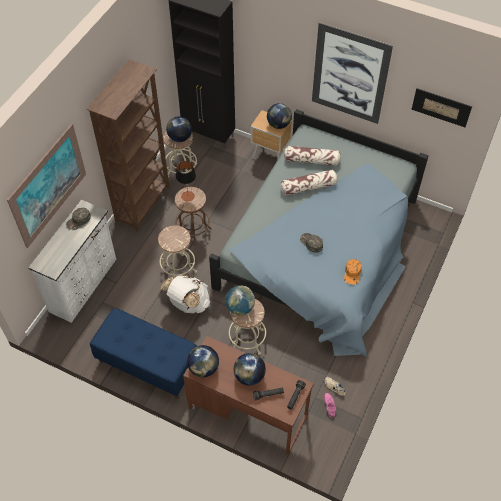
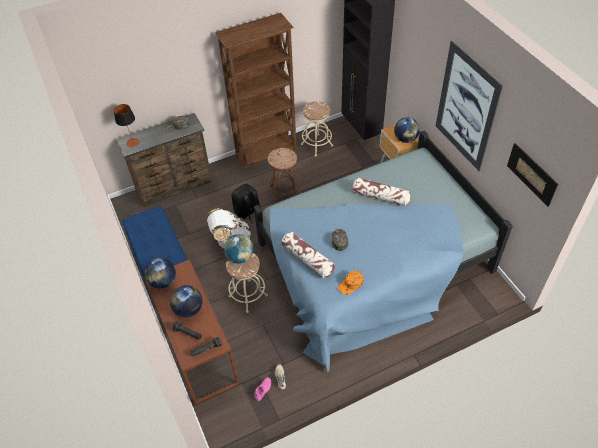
camera: 40 degrees right, 5 degrees down
picture [7,123,86,248] -> none
white dresser [28,200,116,323] -> brown dresser [117,113,212,207]
beige stool [158,225,197,278] -> black backpack [232,184,261,224]
globe [166,116,192,142] -> none
table lamp [176,161,196,202] -> table lamp moved to [114,104,139,147]
pillow [284,146,341,166] -> pillow moved to [281,232,335,278]

